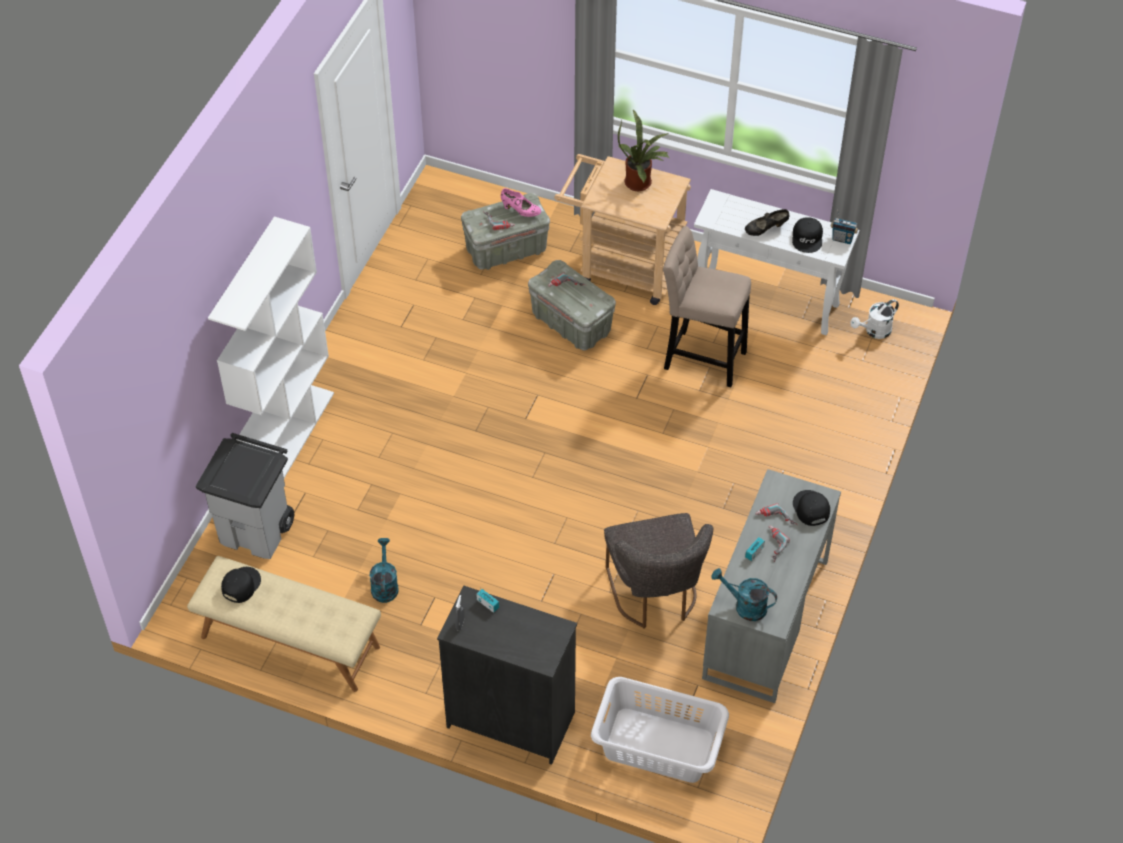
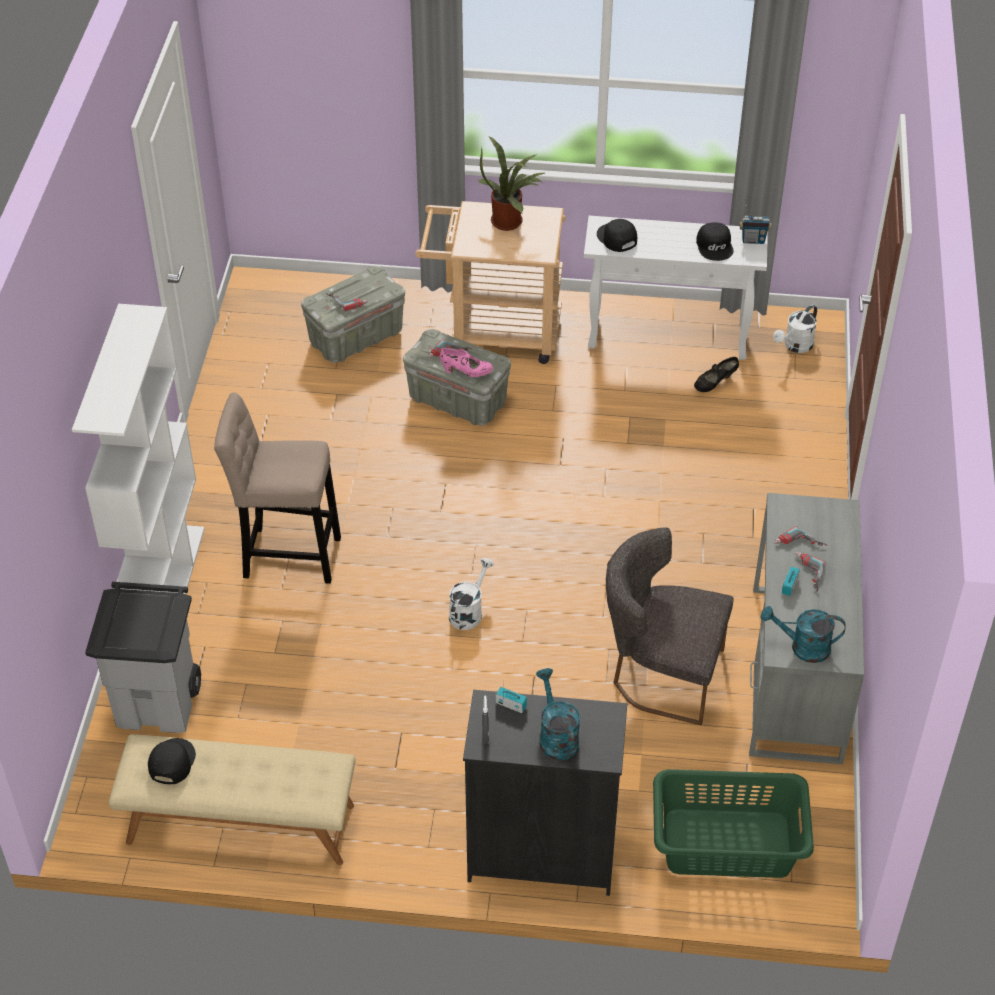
camera: 15 degrees left, 5 degrees down
turquoise watering can [370,538,398,603] -> turquoise watering can moved to [536,668,580,760]
pink shoe [501,188,541,217] -> pink shoe moved to [440,348,493,377]
white laundry basket [591,677,729,783] -> green laundry basket [653,769,814,878]
grey chair [604,513,713,629] -> grey chair turned 135 degrees clockwise [606,527,734,725]
beige stool [663,226,751,387] -> beige stool moved to [214,392,341,584]
black shoe [745,209,789,236] -> black shoe moved to [694,357,739,392]
black cap [793,490,830,526] -> black cap moved to [597,219,637,252]
none -> white watering can [449,558,494,630]

